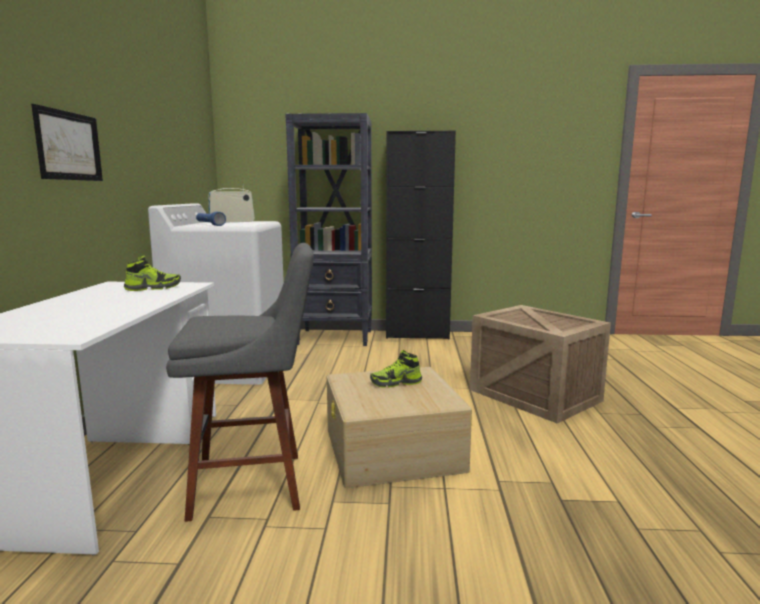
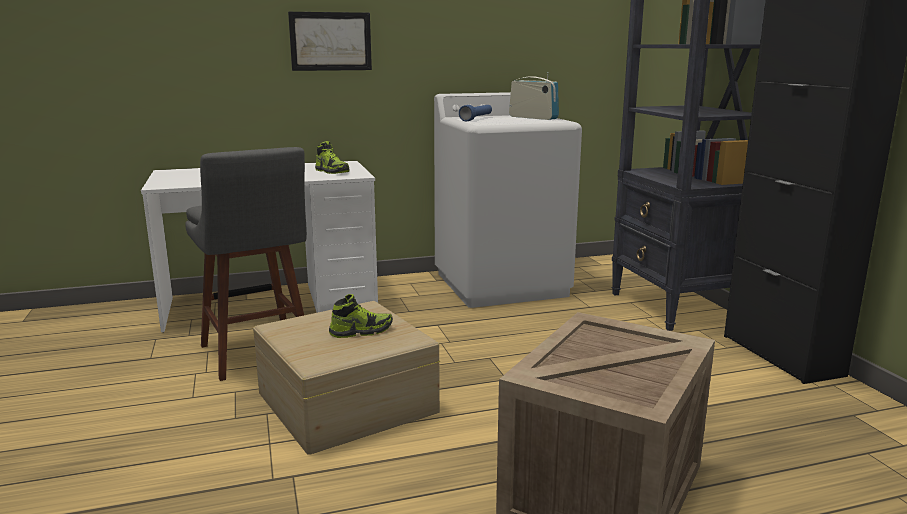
camera: 70 degrees right, 5 degrees up
shoe [370,350,422,388] -> shoe turned 105 degrees clockwise [329,294,393,338]

